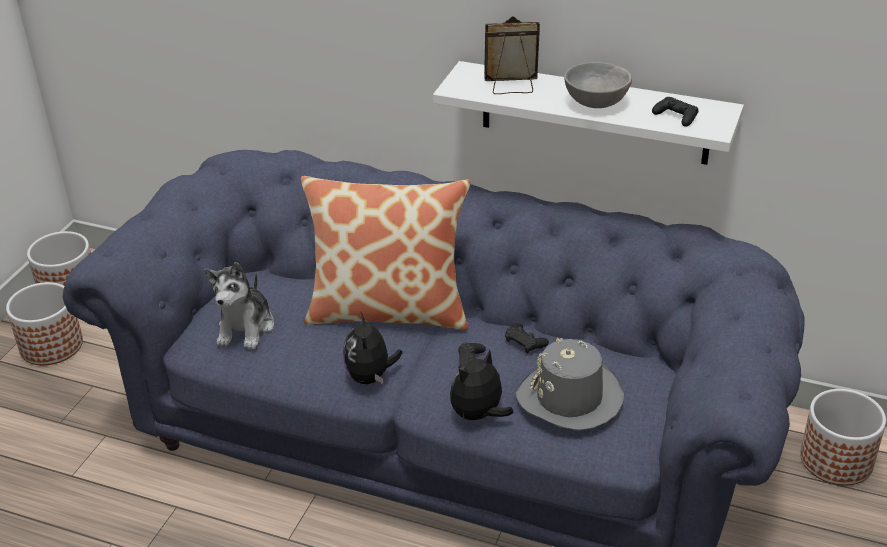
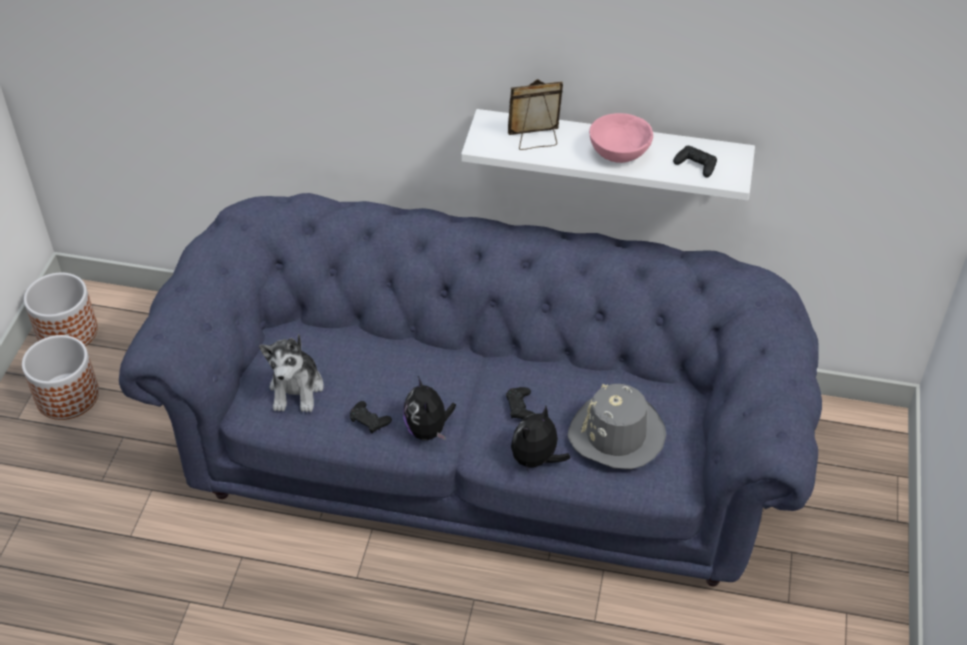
camera: 10 degrees left, 10 degrees up
pillow [301,176,471,330] -> none
black game controller [505,323,549,353] -> black game controller moved to [350,401,392,433]
grey bowl [564,62,632,108] -> pink bowl [589,113,653,163]
planter [800,389,886,486] -> none

